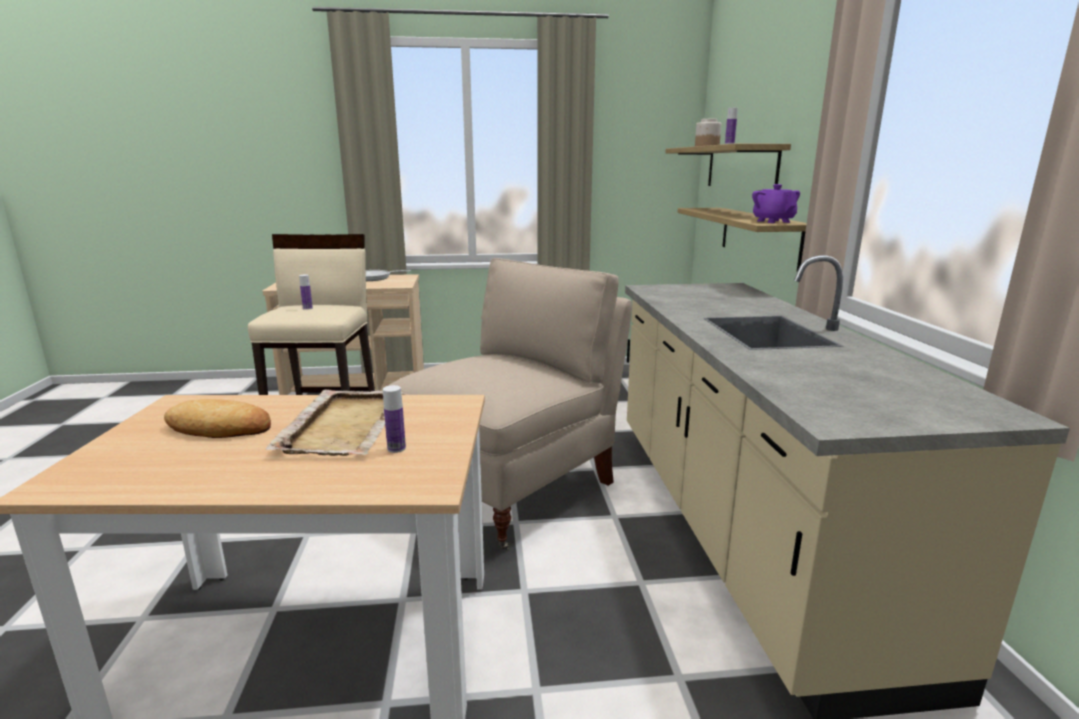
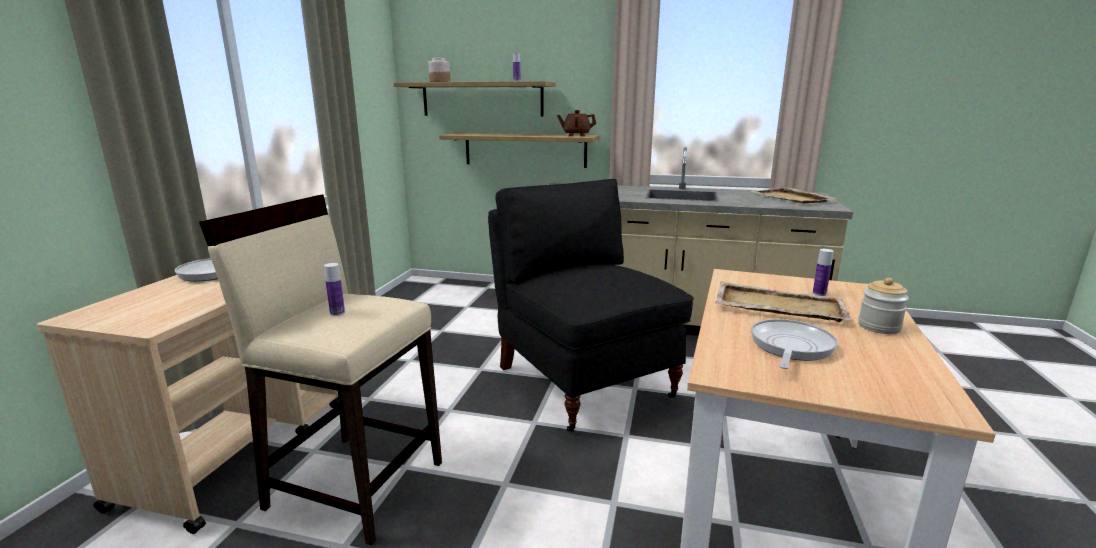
camera: 70 degrees left, 0 degrees up
bread [164,399,271,438] -> frying pan [751,319,838,369]
beige chair [388,258,632,549] -> black chair [488,179,694,432]
purple teapot [752,184,800,223] -> brown teapot [557,110,596,136]
none -> beige tray [751,187,836,203]
none -> jar [858,278,909,334]

